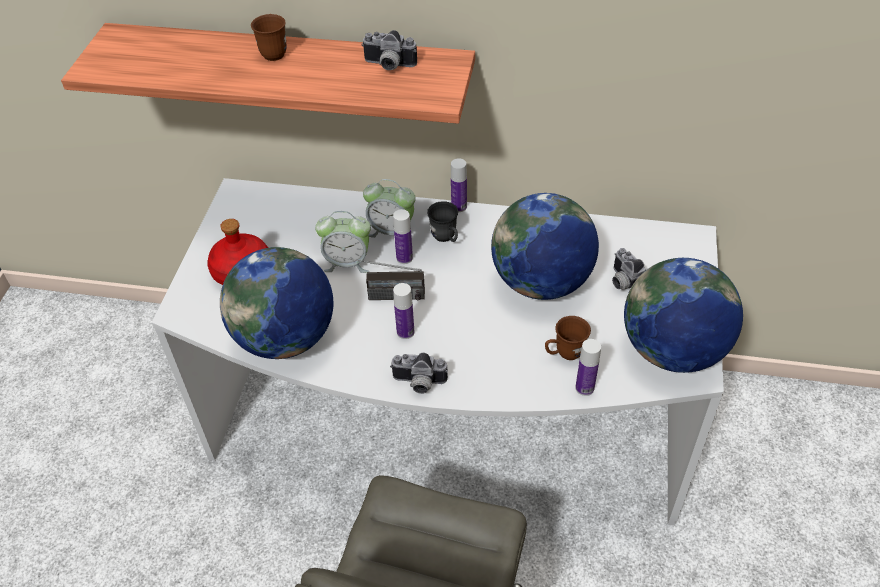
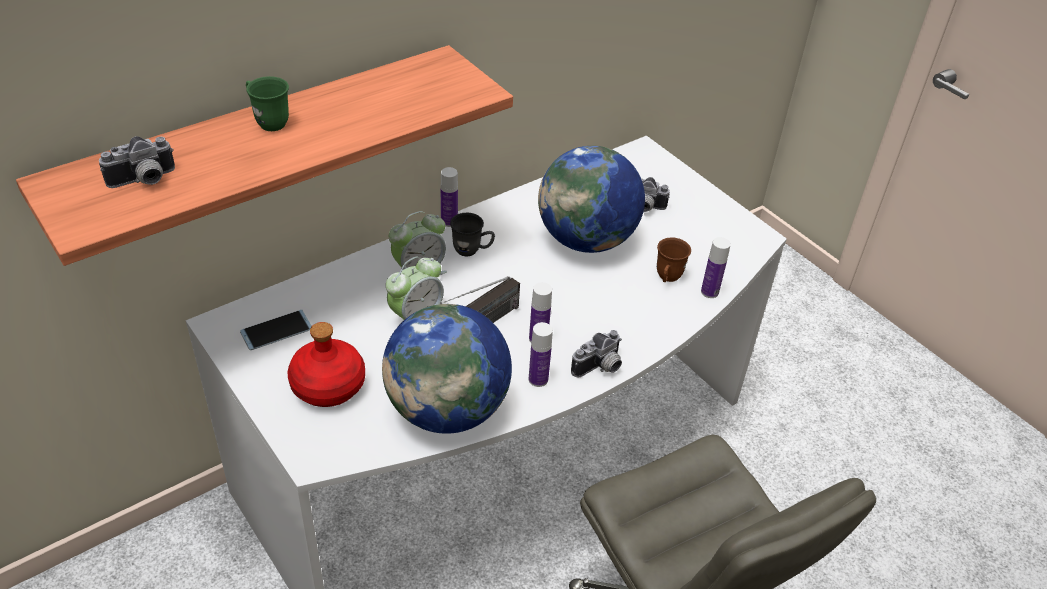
camera: 50 degrees left, 5 degrees down
brown mug [251,14,287,61] -> green mug [246,76,289,131]
camera [361,30,417,70] -> camera moved to [99,136,175,188]
bottle [393,209,413,264] -> bottle moved to [529,322,553,387]
globe [624,258,743,373] -> none
none -> phone [240,310,312,350]

